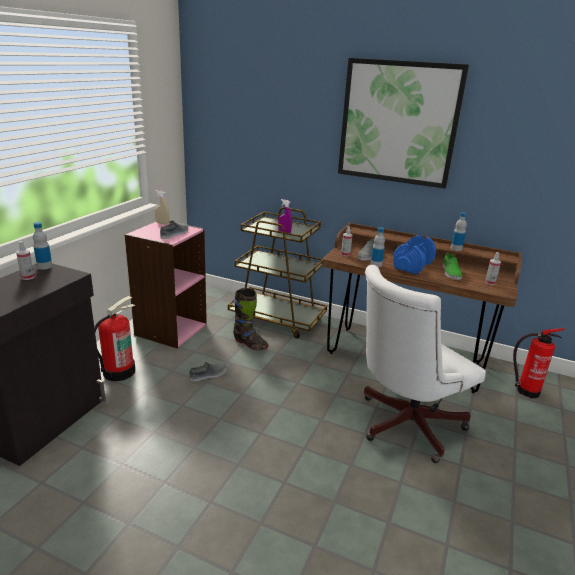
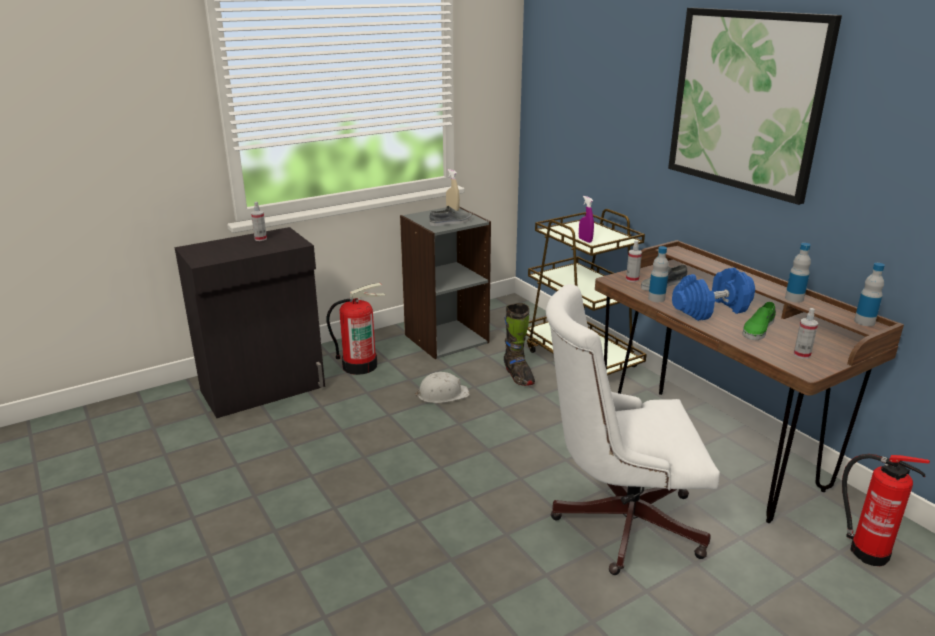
camera: 35 degrees right, 0 degrees up
bottle [33,222,52,270] -> bottle moved to [854,263,885,326]
pink bookcase [125,221,207,348] -> grey bookcase [400,207,491,359]
grey shoe [189,362,227,381] -> white hard hat [415,372,470,403]

